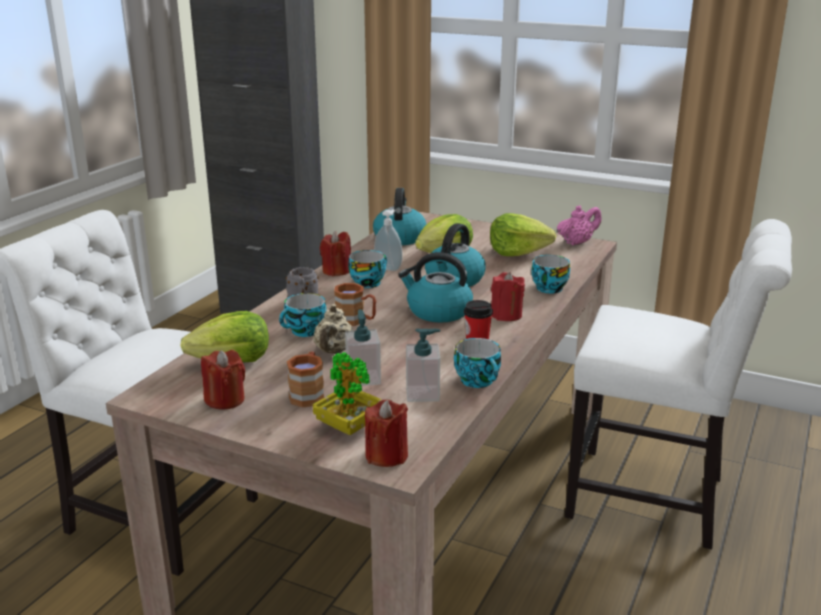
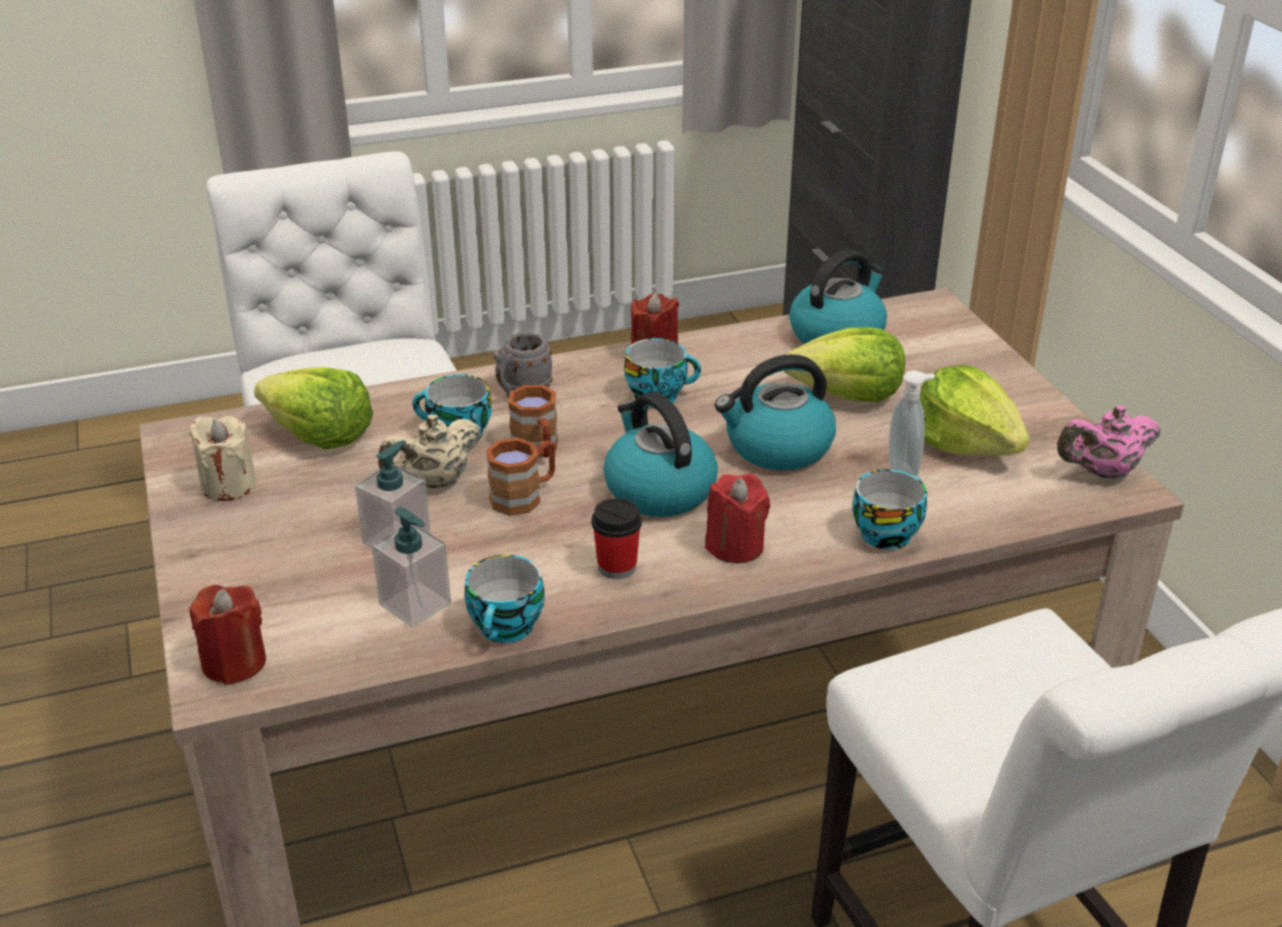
camera: 45 degrees right, 10 degrees up
red candle [201,350,245,410] -> beige candle [189,416,257,501]
brown mug [287,351,324,408] -> brown mug moved to [486,438,555,516]
potted plant [313,352,382,435] -> none
soap dispenser [374,210,403,271] -> soap dispenser moved to [889,370,935,476]
pink teapot [557,205,602,245] -> pink teapot turned 150 degrees clockwise [1057,405,1161,479]

